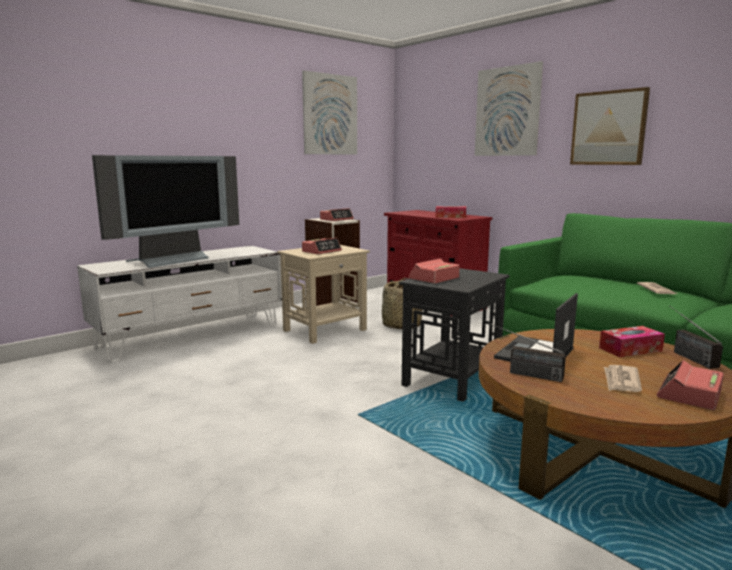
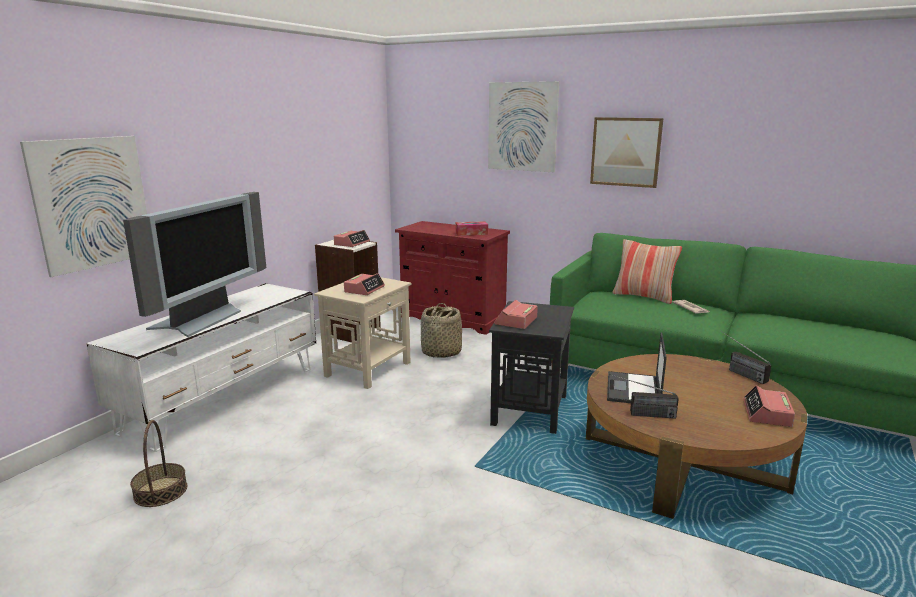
camera: 20 degrees left, 5 degrees up
picture [302,70,357,155] -> picture moved to [20,136,147,277]
tissue box [599,326,665,357] -> none
newspaper [604,365,642,392] -> none
none -> basket [130,420,187,507]
none -> pillow [613,239,682,304]

